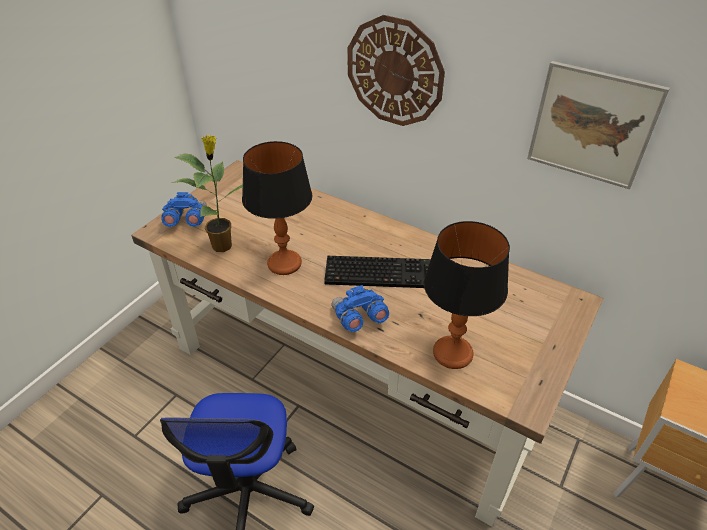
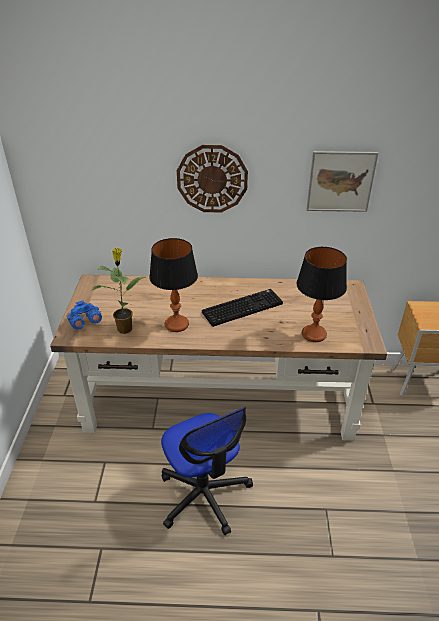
camera: 30 degrees left, 5 degrees down
blue binoculars [332,285,389,332] -> none

